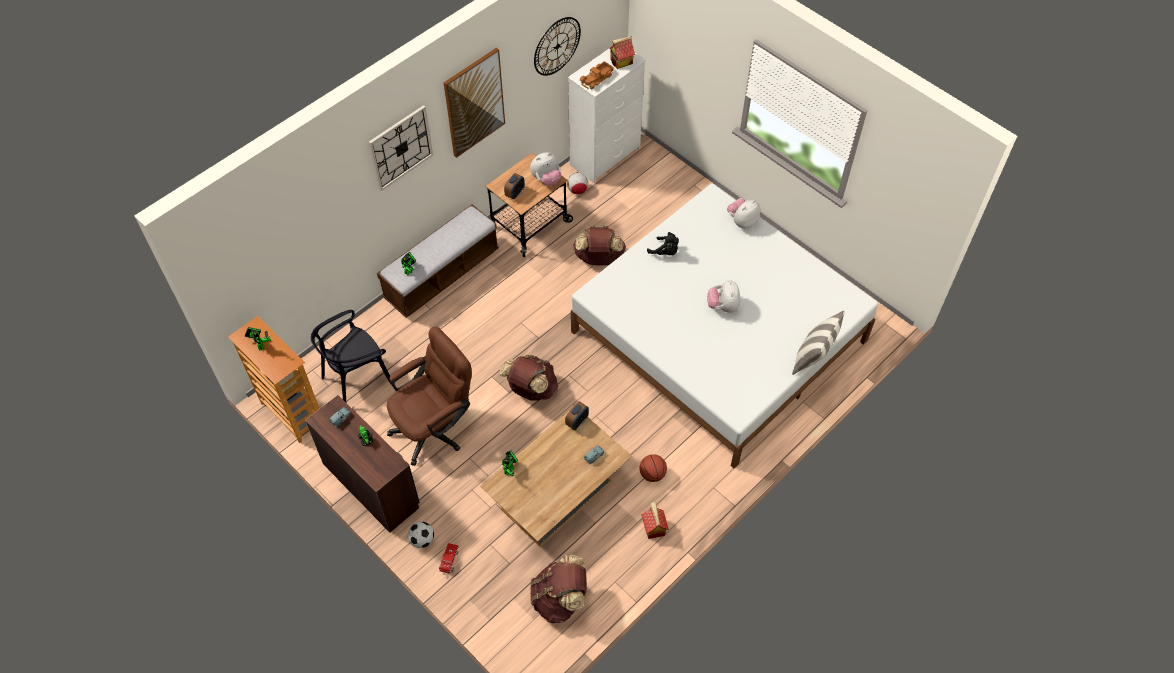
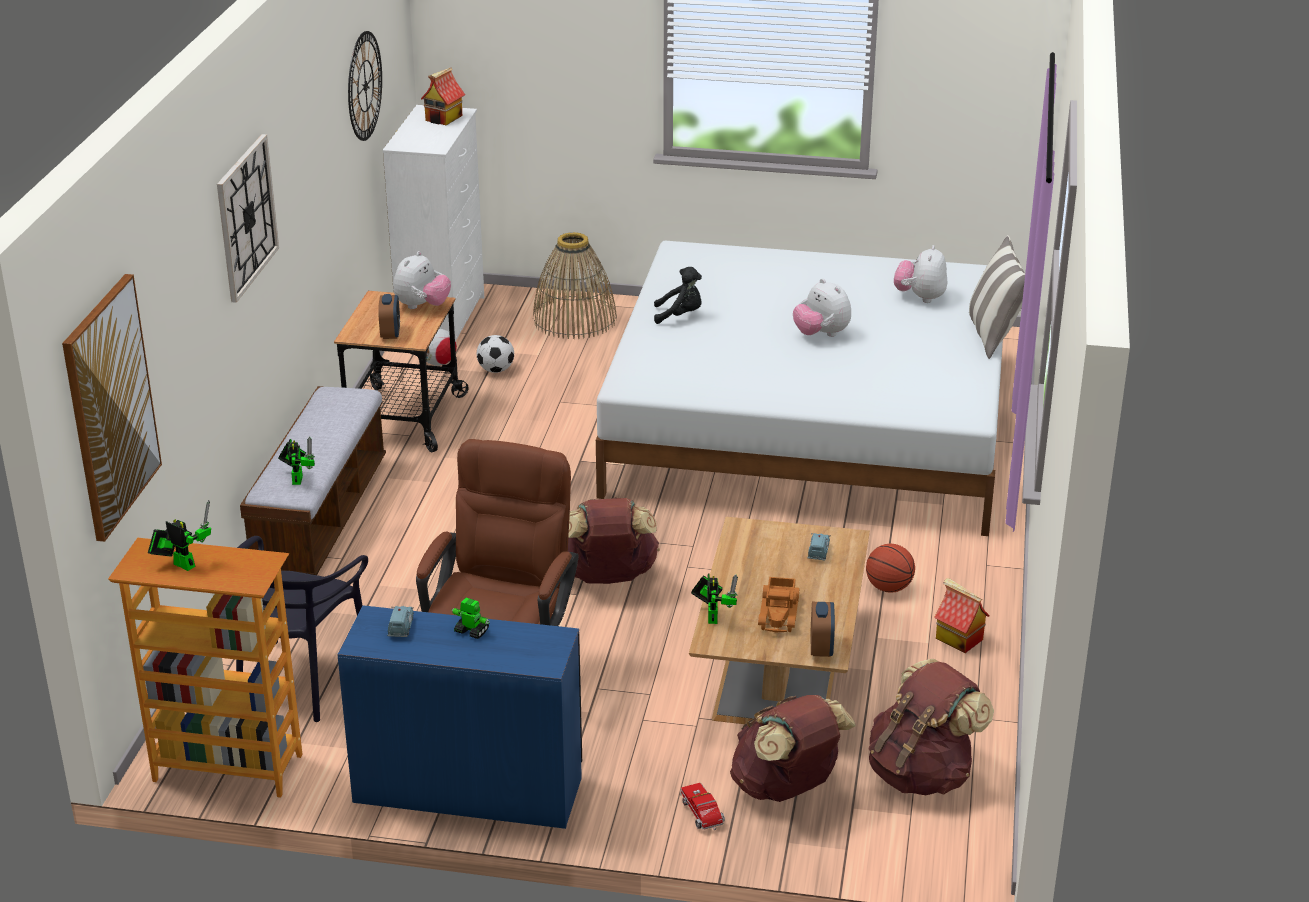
camera: 35 degrees left, 25 degrees down
brown desk [305,395,420,533] -> blue desk [337,605,582,829]
football [408,522,434,548] -> football moved to [477,335,514,373]
picture [444,48,505,158] -> picture moved to [62,274,162,542]
alarm clock [565,401,589,430] -> alarm clock moved to [811,602,835,657]
brown backpack [573,226,626,265] -> brown backpack moved to [730,695,856,802]
toy truck [580,61,613,89] -> toy truck moved to [758,577,799,632]
plush toy [727,198,761,228] -> plush toy moved to [894,245,947,303]
none -> basket [533,232,617,339]

